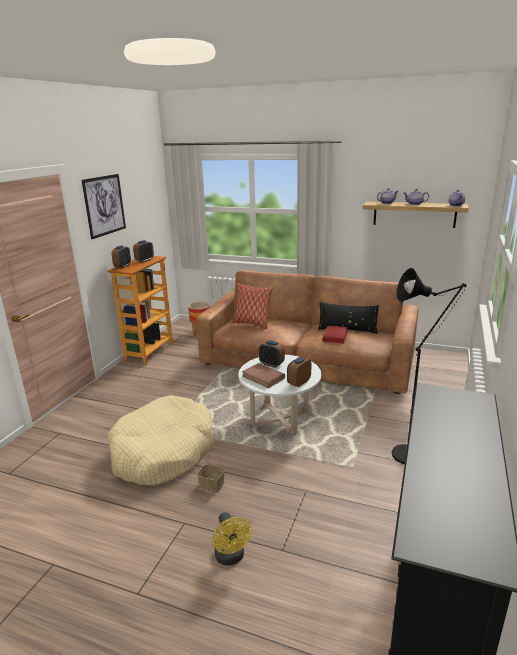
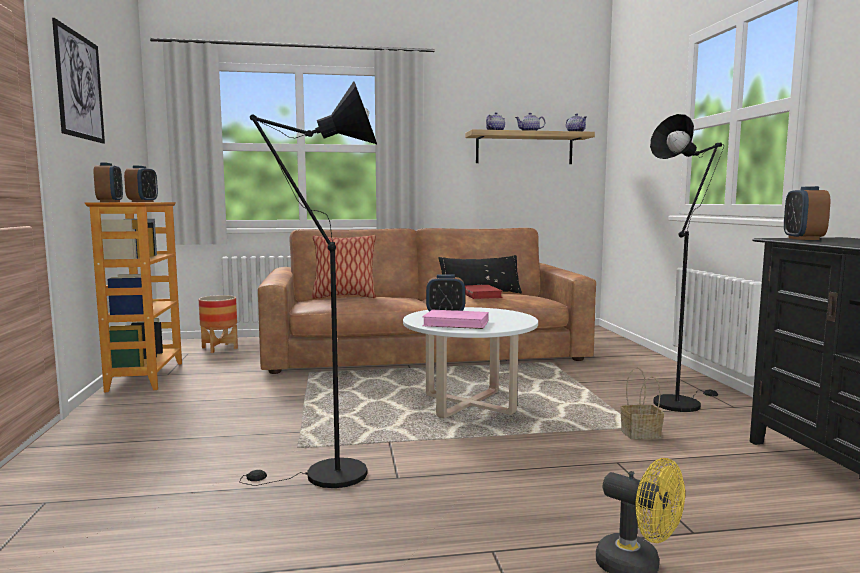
camera: 30 degrees left, 15 degrees down
beige dog bed [108,395,215,486] -> black floor lamp [239,81,377,488]
basket [197,446,224,493] -> basket moved to [620,367,664,439]
brown book [242,363,285,388] -> pink book [422,310,489,329]
alarm clock [287,357,311,387] -> alarm clock moved to [784,186,830,240]

